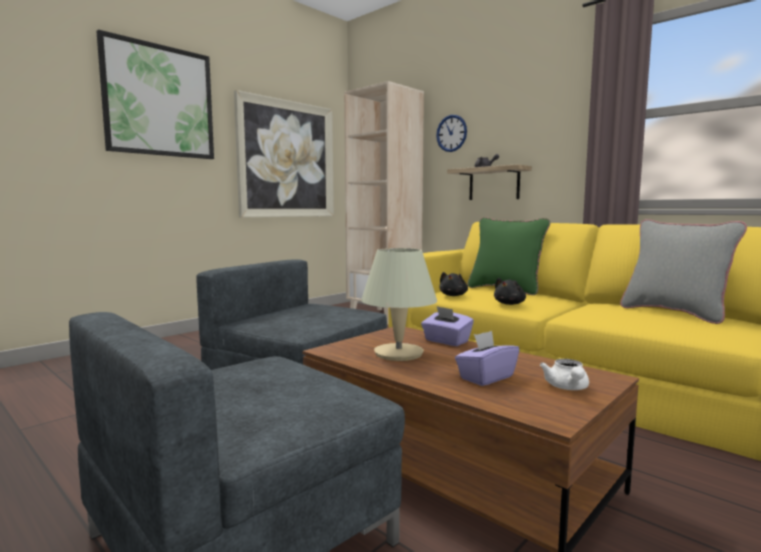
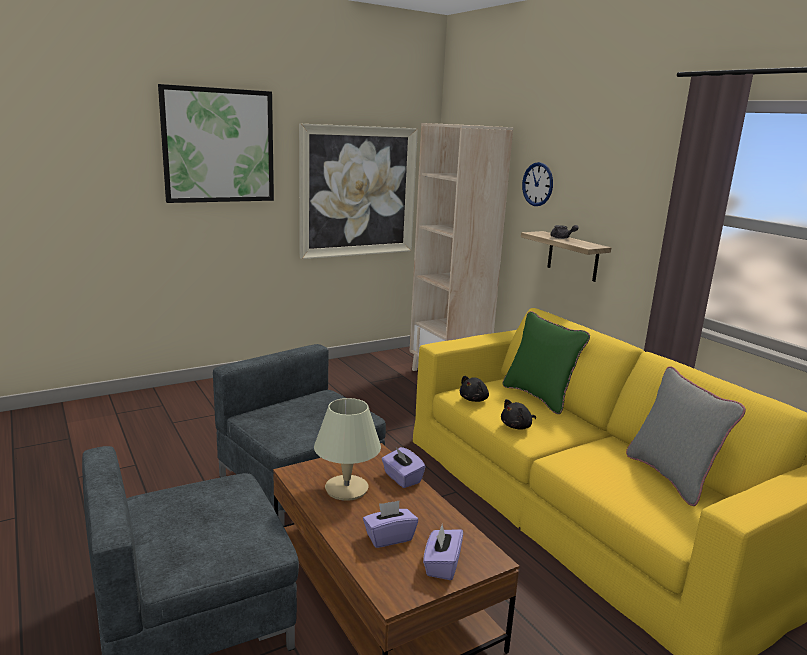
camera: 15 degrees right, 10 degrees up
white teapot [540,359,589,390] -> purple tissue box [423,525,463,580]

